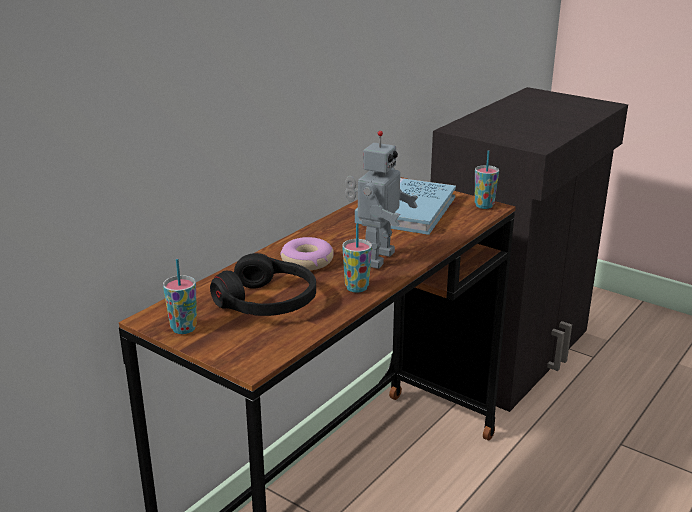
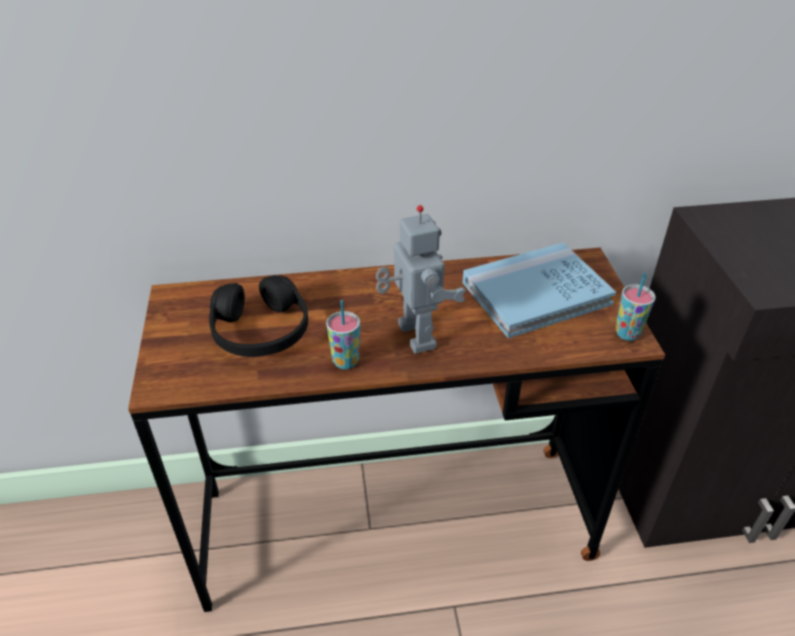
camera: 45 degrees right, 15 degrees up
cup [163,259,197,334] -> none
donut [280,237,334,270] -> none
toy robot [345,131,418,269] -> toy robot turned 90 degrees counterclockwise [376,205,466,354]

